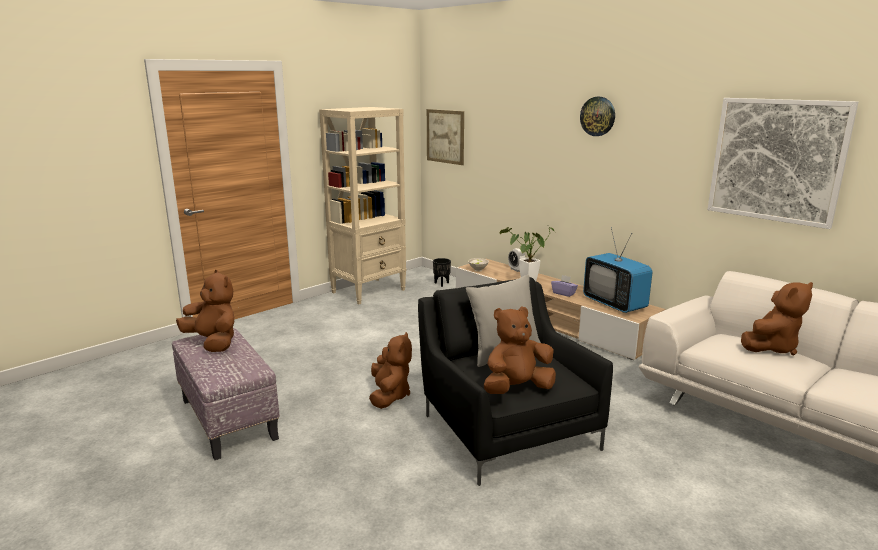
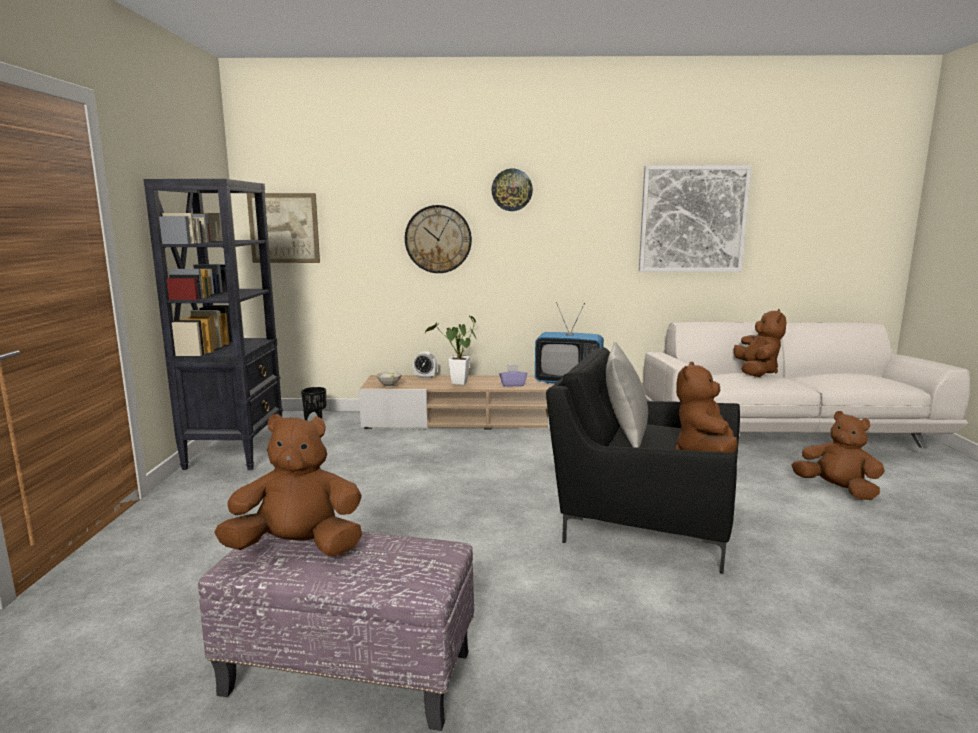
camera: 45 degrees left, 5 degrees down
beige bookcase [319,107,406,304] -> black bookcase [143,179,283,470]
brown plush toy [369,332,412,409] -> brown plush toy moved to [792,411,885,500]
none -> wall clock [405,205,472,273]

